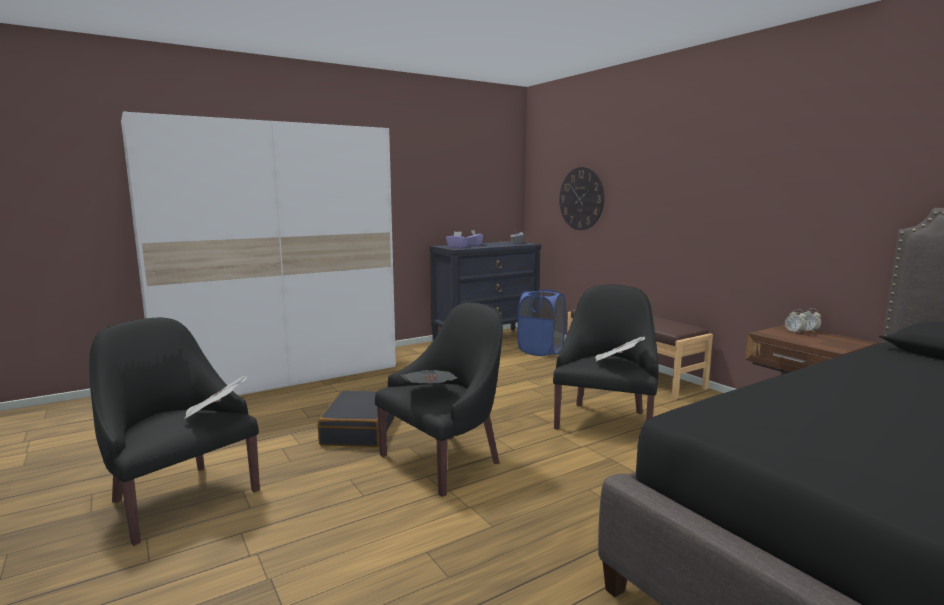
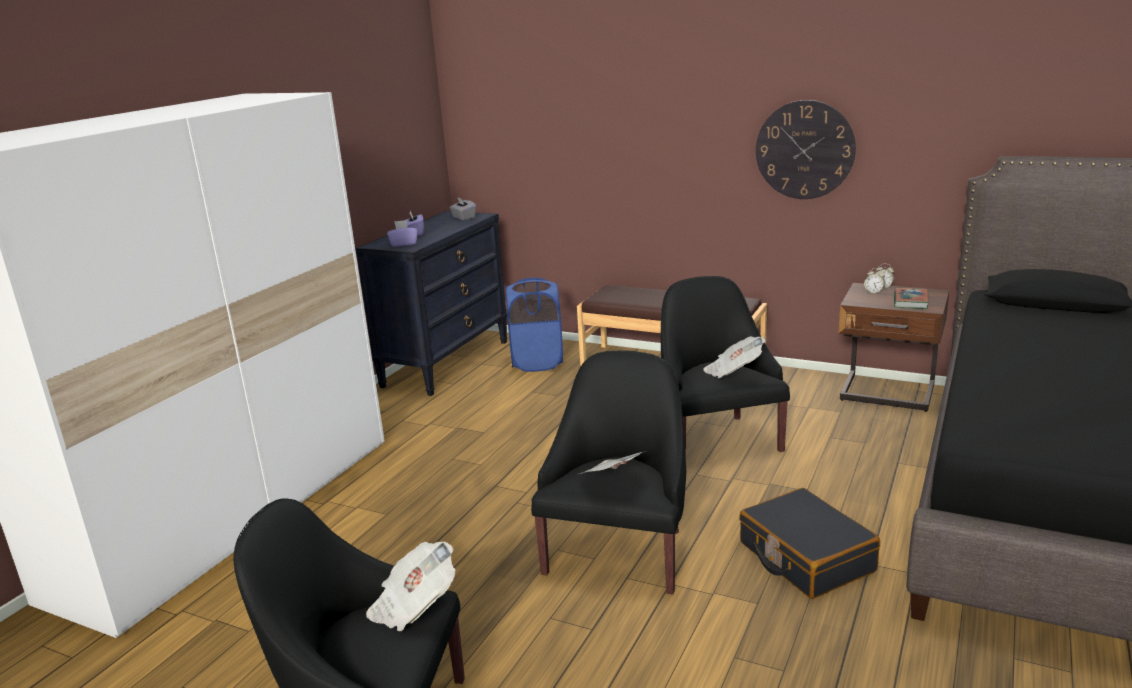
camera: 30 degrees left, 10 degrees up
black suitcase [318,390,395,447] -> black suitcase moved to [739,488,880,599]
wall clock [559,167,604,230] -> wall clock moved to [756,100,856,199]
none -> book [894,288,929,309]

